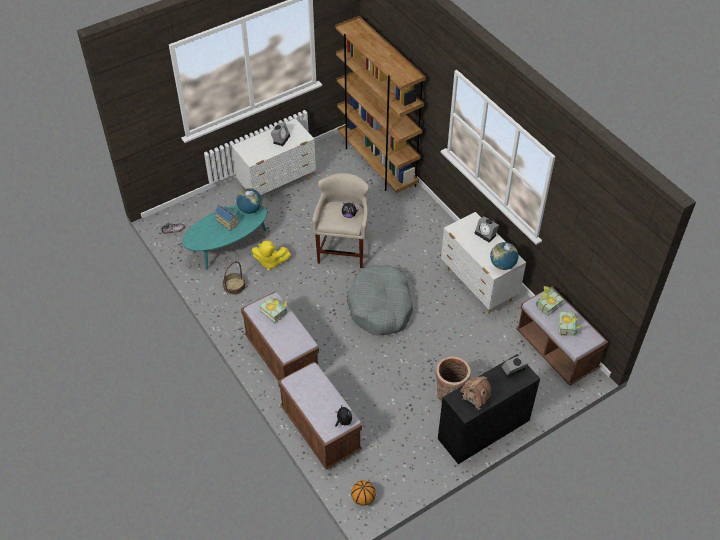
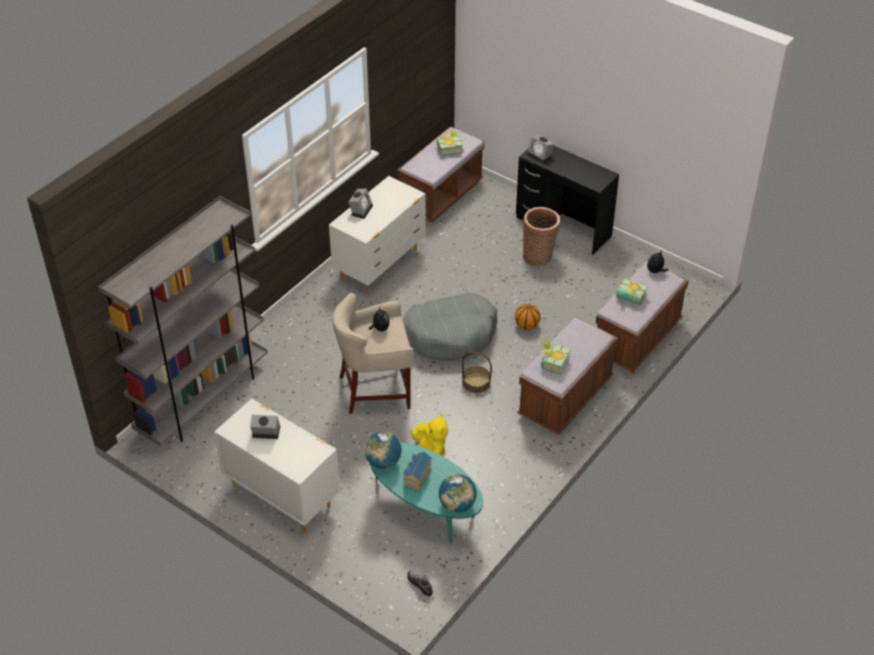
camera: 110 degrees left, 5 degrees down
basket [223,261,246,295] -> basket moved to [462,351,492,393]
brown bookcase [335,16,426,193] -> grey bookcase [98,196,268,446]
basketball [351,480,376,506] -> basketball moved to [515,304,541,330]
toy house [460,376,491,410] -> none
globe [490,242,518,270] -> globe moved to [439,474,477,512]
book [536,286,564,316] -> book moved to [616,278,648,305]

